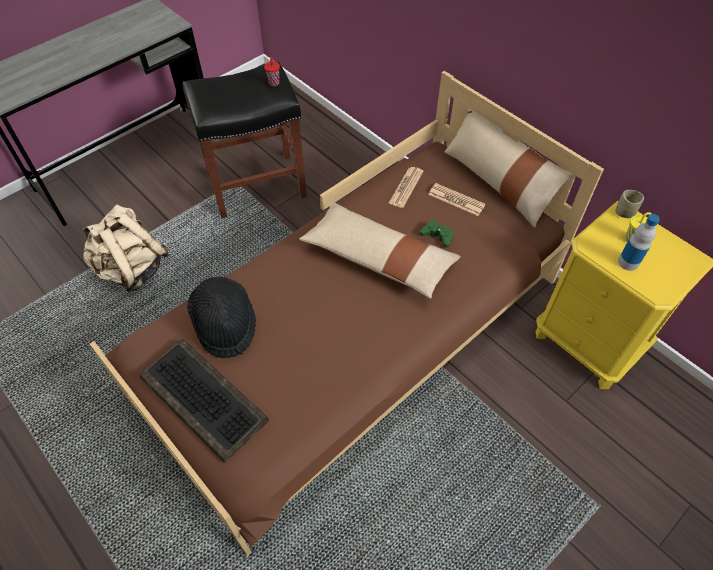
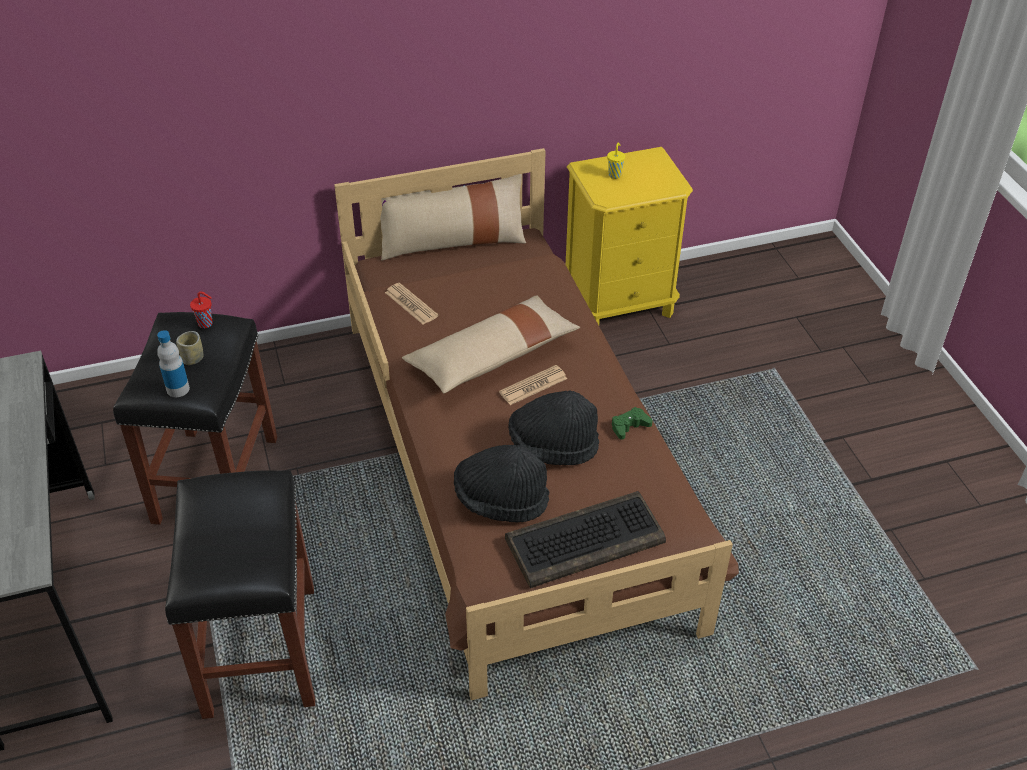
camera: 65 degrees left, 10 degrees down
beige backpack [82,205,169,292] -> black stool [165,470,315,719]
green game controller [420,220,453,248] -> green game controller moved to [612,407,653,439]
newspaper [428,183,485,216] -> newspaper moved to [499,365,567,405]
cup [615,190,644,218] -> cup moved to [176,331,204,365]
bottle [618,214,660,271] -> bottle moved to [157,330,190,397]
none -> black hat [508,390,599,465]

